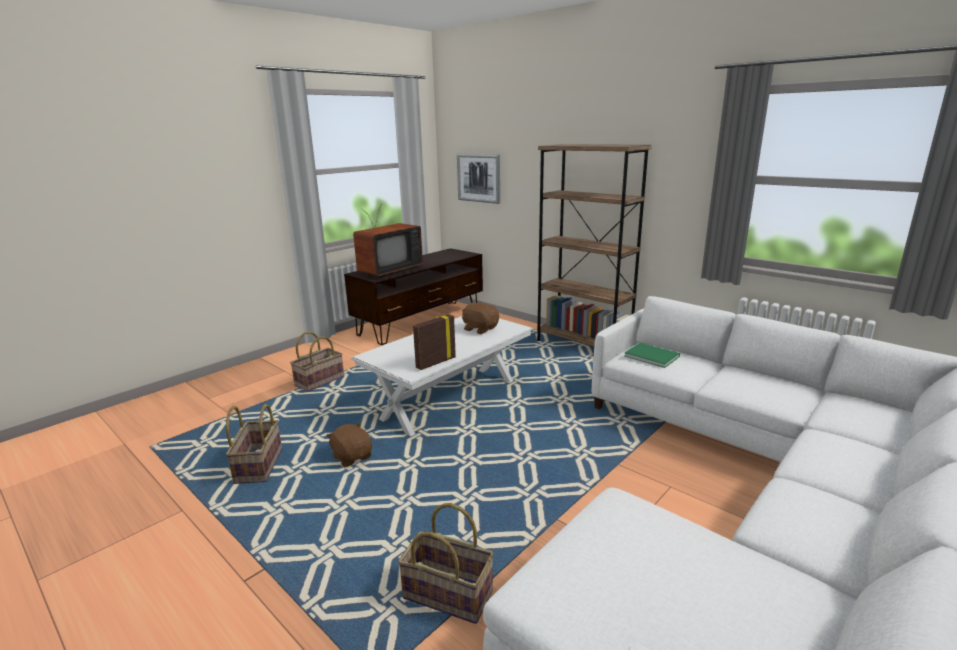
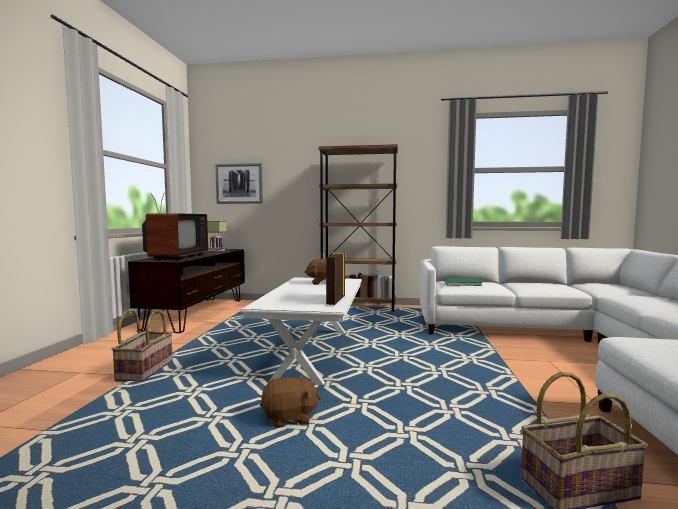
camera: 35 degrees left, 15 degrees down
basket [226,404,282,484] -> none
brown plush toy [326,422,372,467] -> brown plush toy turned 150 degrees clockwise [260,375,321,428]
none -> table lamp [207,221,227,251]

